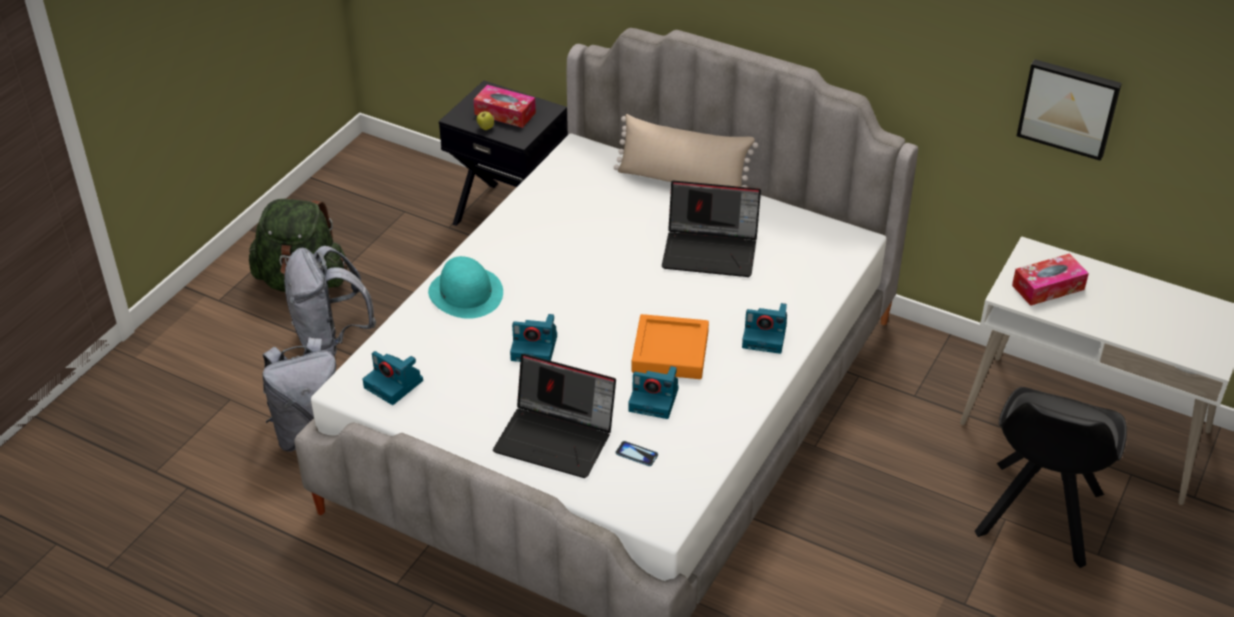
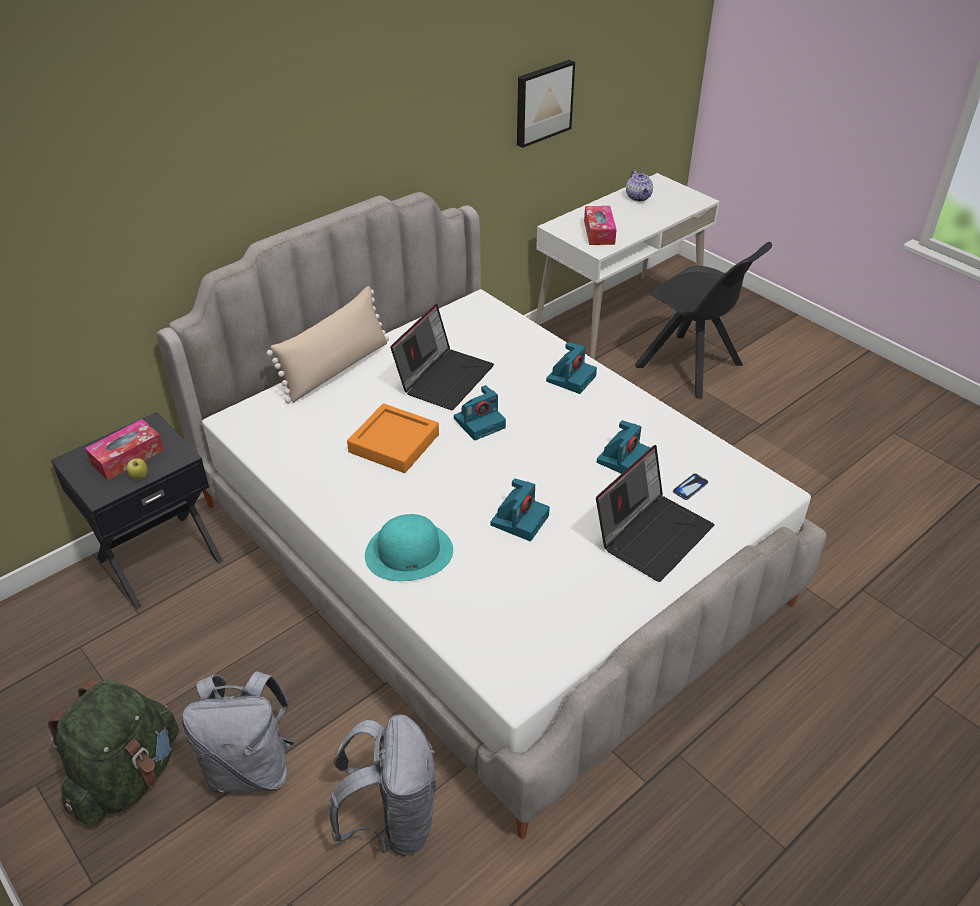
camera: 70 degrees left, 0 degrees up
camera [363,351,423,405] -> camera moved to [454,385,506,441]
orange tray [632,314,709,379] -> orange tray moved to [347,403,439,473]
none -> teapot [626,170,653,201]

